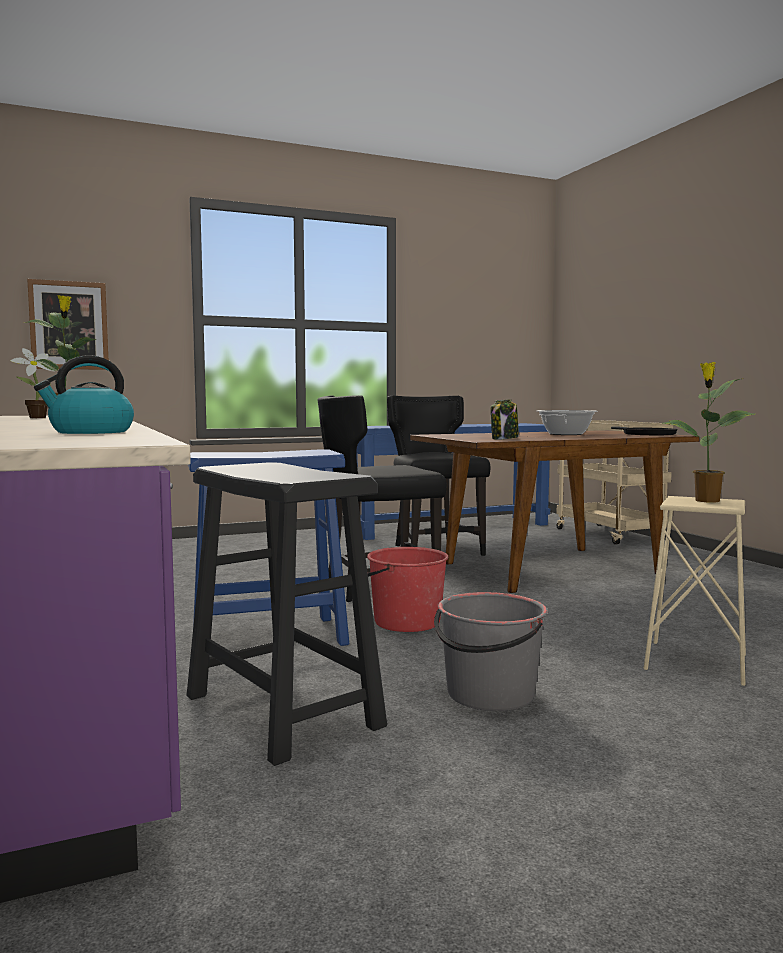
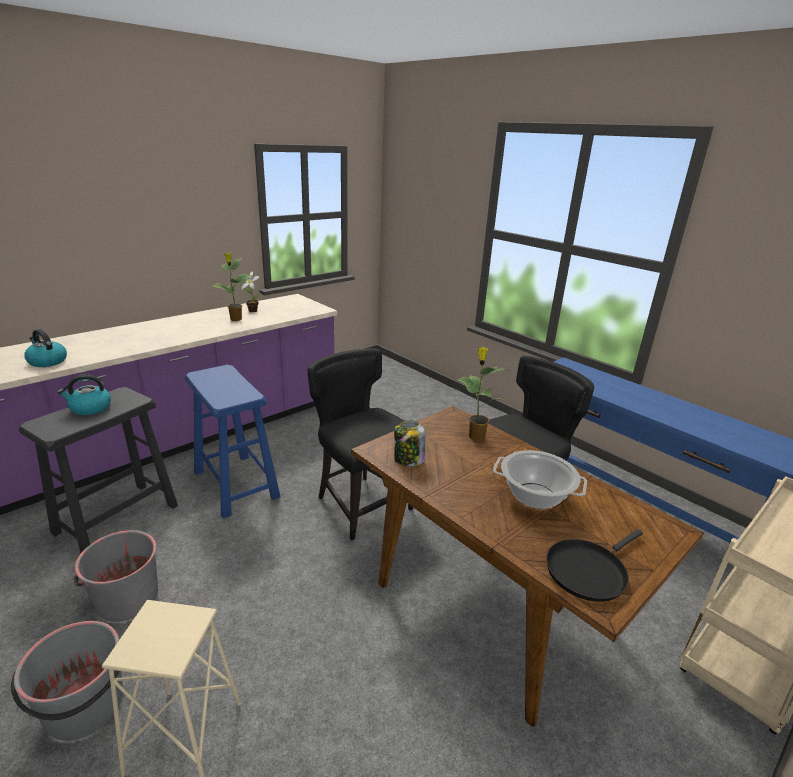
camera: 70 degrees right, 20 degrees up
picture [27,279,108,370] -> none
red bucket [367,547,448,632] -> none
potted plant [663,362,755,503] -> potted plant moved to [457,347,509,441]
none -> grey bucket [11,621,123,741]
none -> kettle [58,374,111,415]

